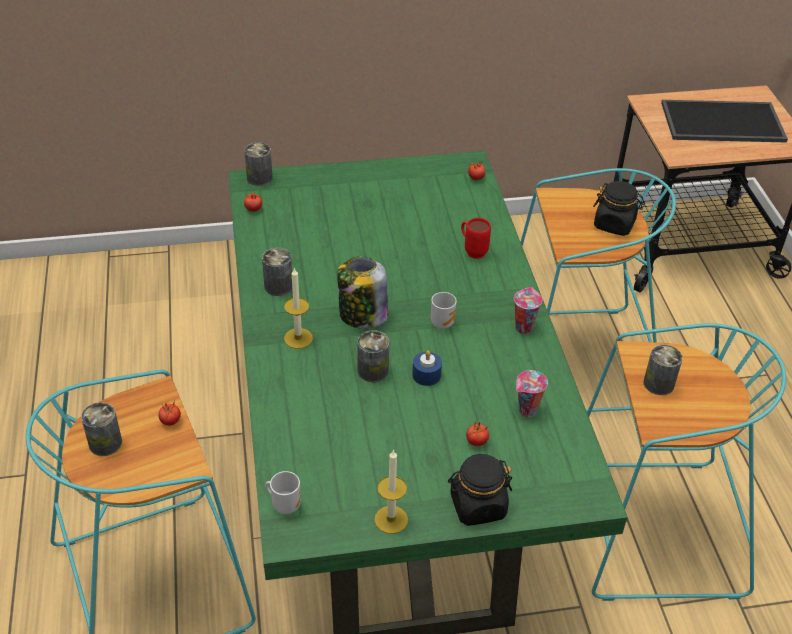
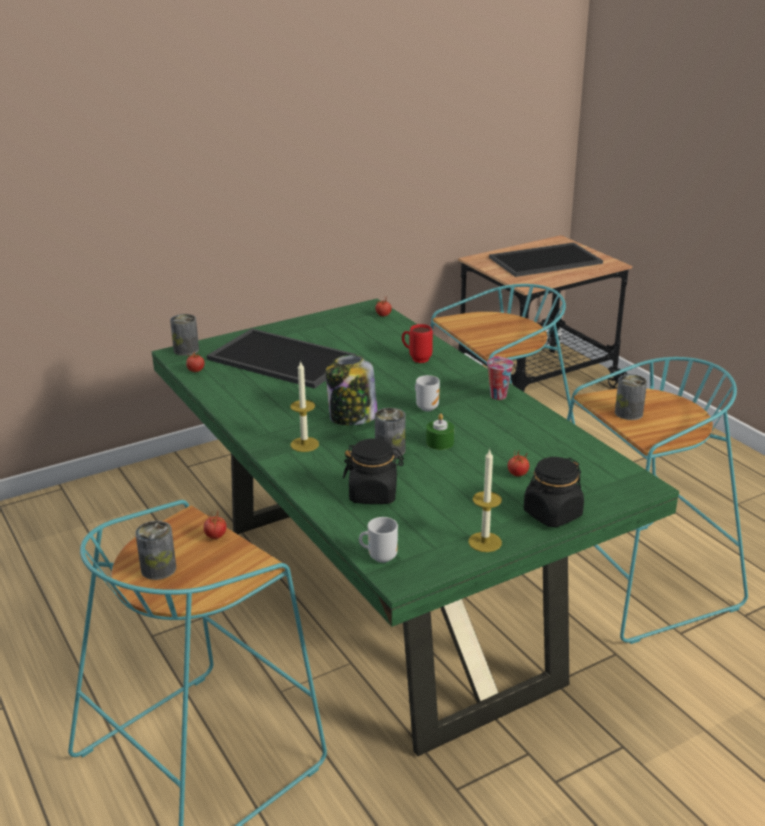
camera: 20 degrees left, 15 degrees down
can [262,248,292,296] -> none
blue candle [412,351,442,386] -> green candle [426,413,454,450]
cup [516,370,548,417] -> none
black jar [593,181,645,236] -> black jar moved to [343,439,404,504]
none -> tray [207,329,356,389]

